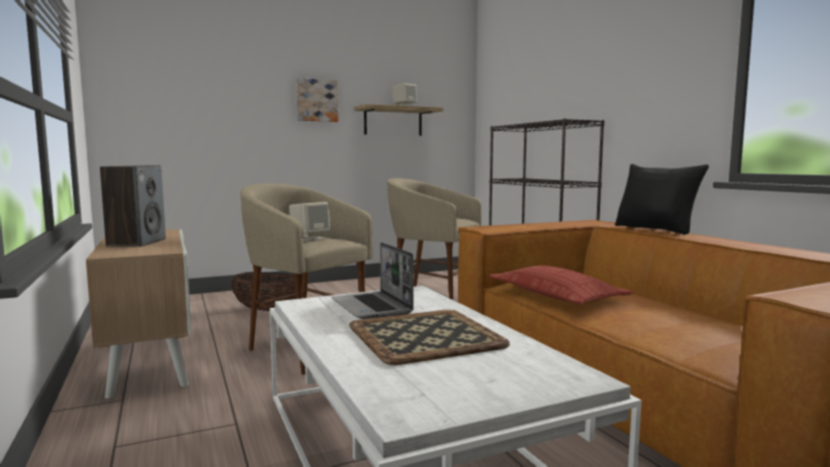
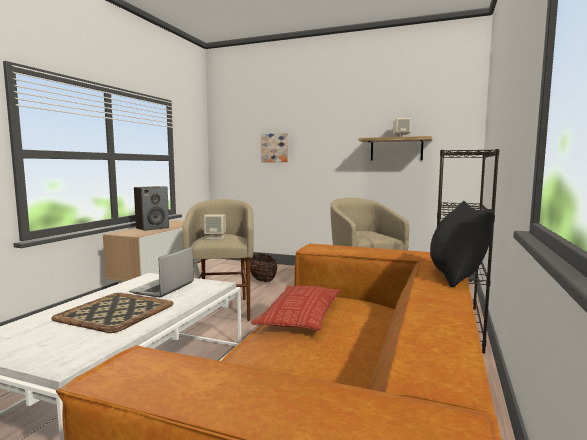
camera: 45 degrees right, 0 degrees up
picture [296,78,338,122] -> picture moved to [261,133,288,162]

